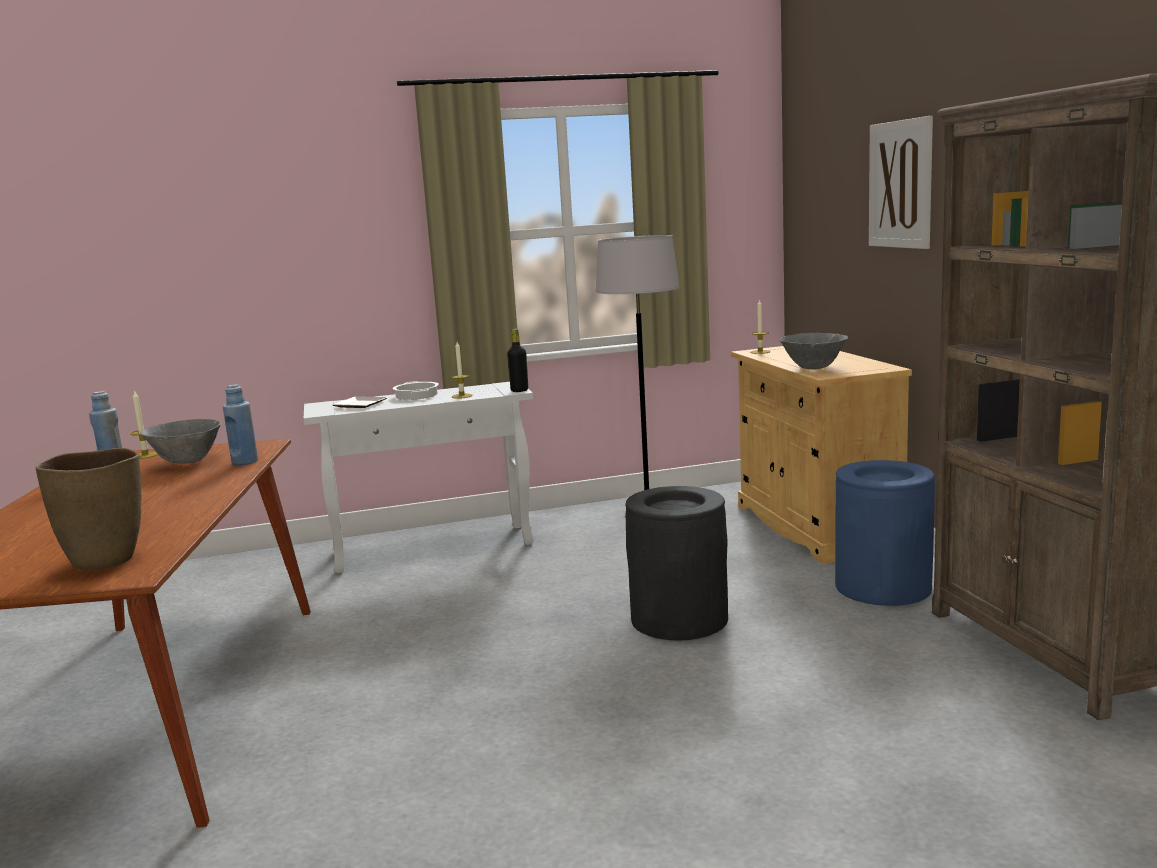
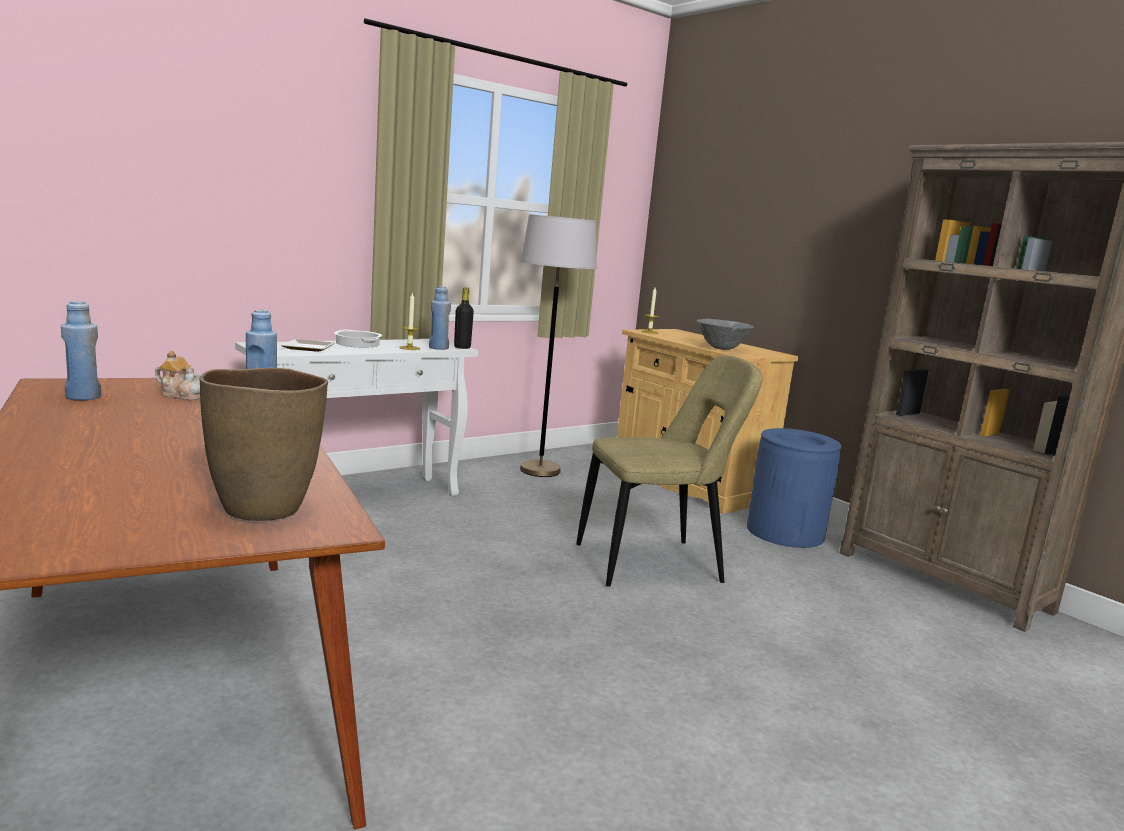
camera: 25 degrees left, 0 degrees up
candle [130,390,158,459] -> none
grey bowl [140,419,221,464] -> teapot [155,350,202,400]
black trash can [625,486,728,640] -> beige chair [576,355,763,587]
picture [869,116,933,249] -> none
none -> blue bottle [429,286,451,350]

